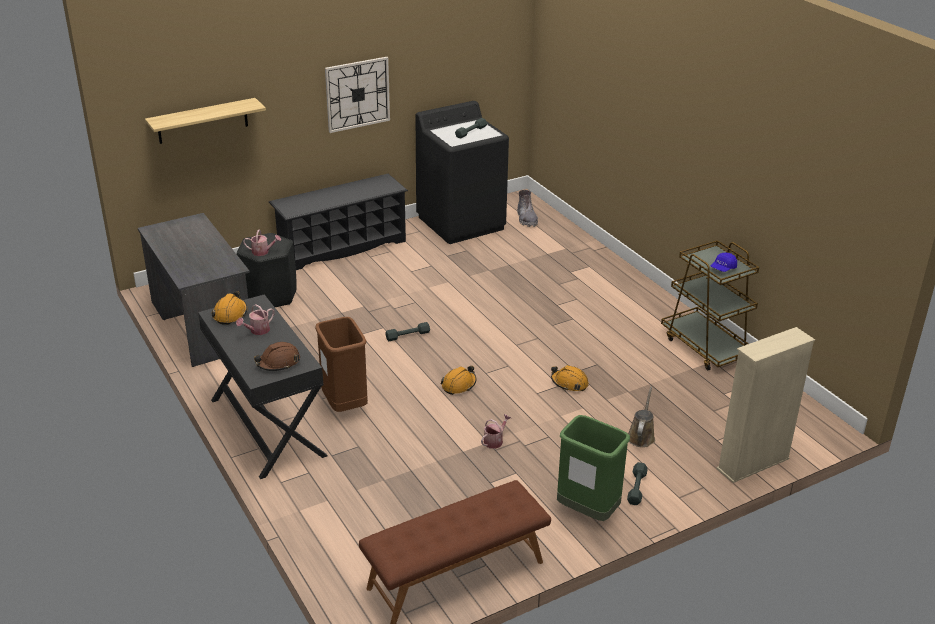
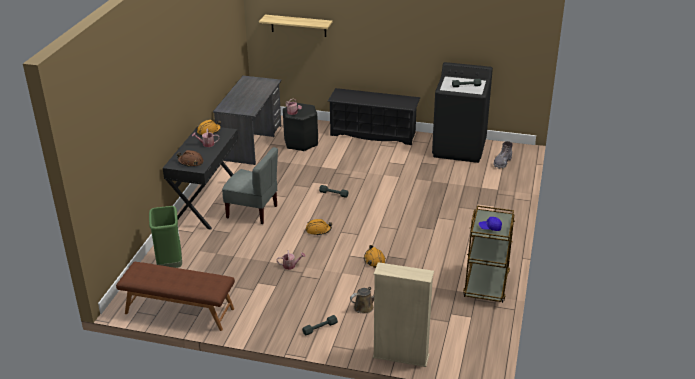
camera: 45 degrees right, 0 degrees up
brown trash can [315,317,368,412] -> grey chair [222,147,278,224]
wall clock [325,57,390,133] -> none
green trash can [557,415,630,521] -> green trash can moved to [149,206,182,268]

